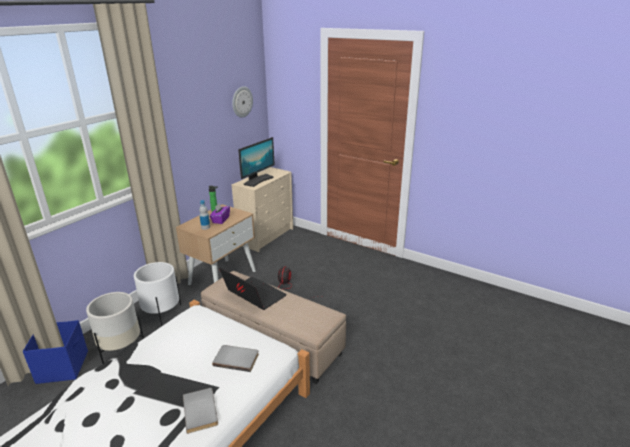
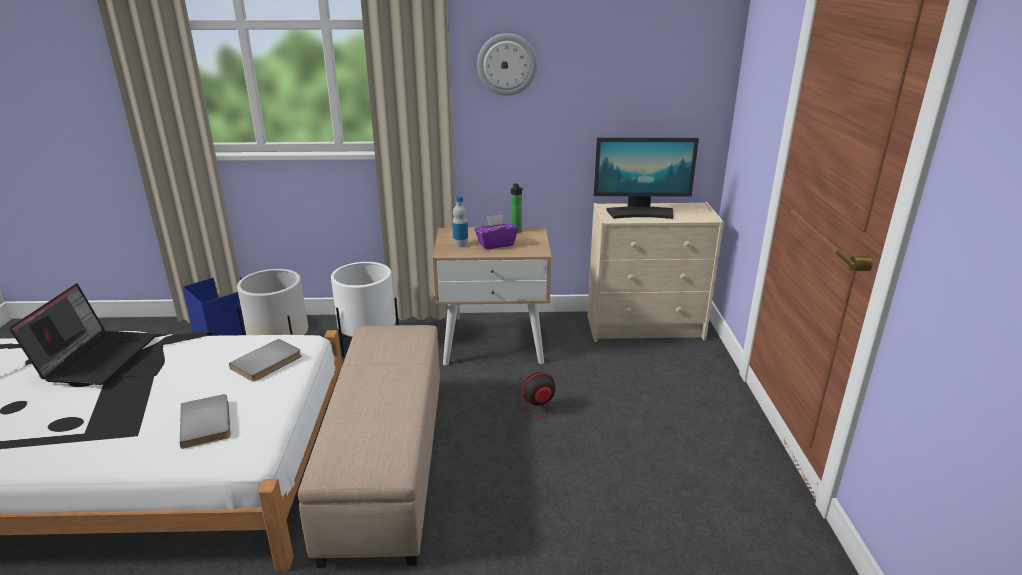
camera: 55 degrees right, 0 degrees up
grey book [183,388,218,434] -> grey book moved to [229,339,301,382]
laptop [219,267,287,310] -> laptop moved to [9,283,156,385]
wall clock [232,86,253,118] -> wall clock moved to [477,33,537,96]

